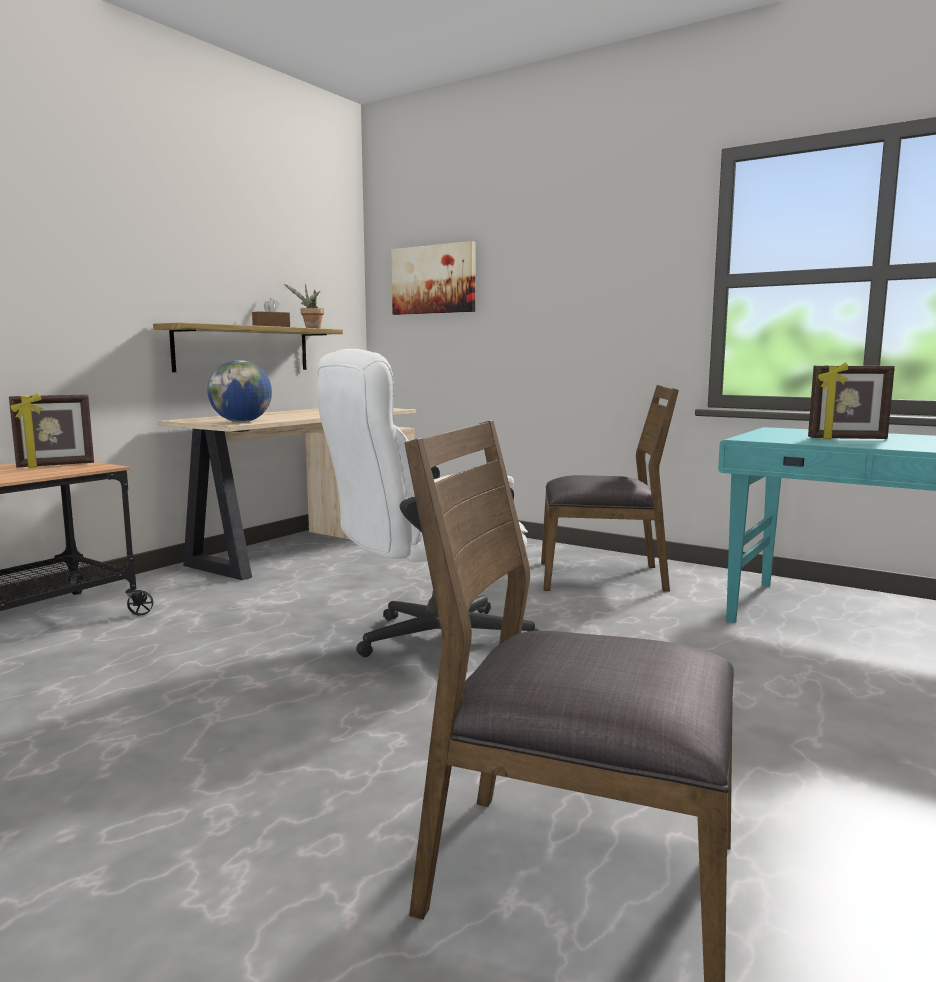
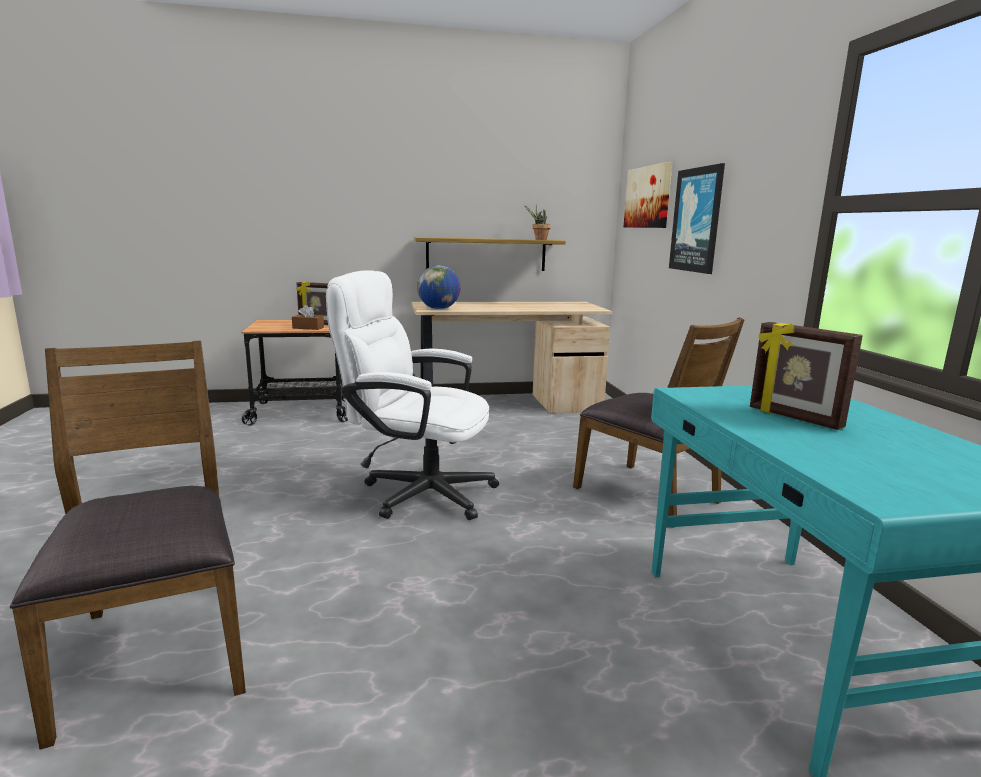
camera: 45 degrees right, 5 degrees up
brown tissue box [252,298,290,327] -> brown tissue box moved to [292,305,324,330]
none -> picture [669,163,725,274]

